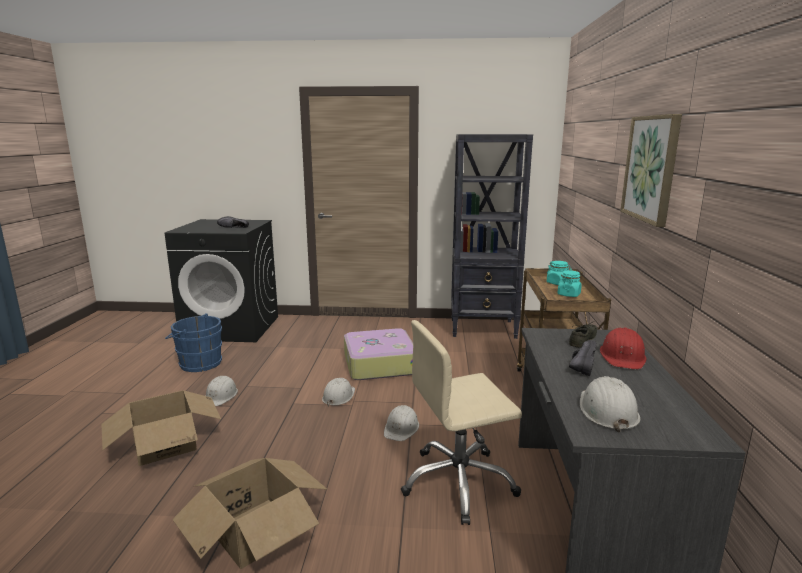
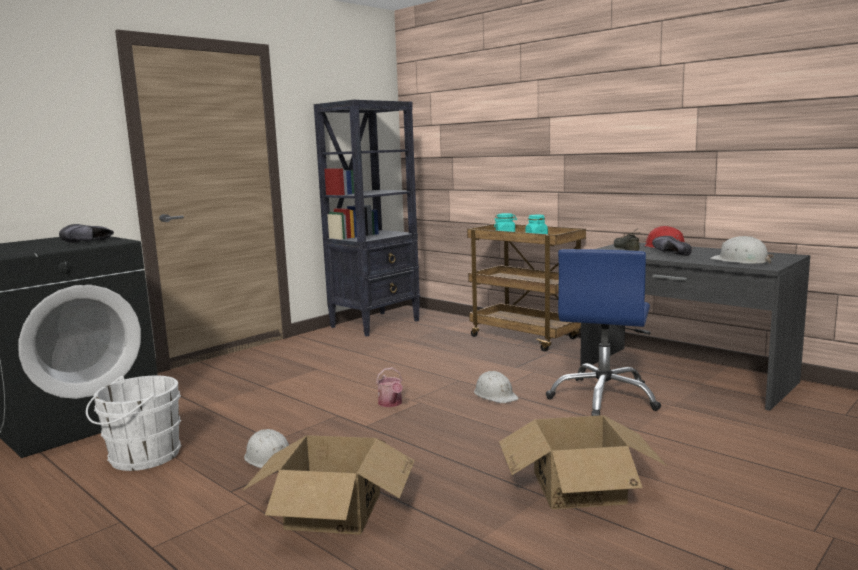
camera: 50 degrees left, 5 degrees down
blue bucket [165,313,222,372] -> white bucket [86,375,182,471]
white hard hat [322,378,355,407] -> watering can [376,368,403,407]
suitcase [344,328,413,380] -> none
beige office chair [401,320,522,525] -> blue office chair [546,249,661,416]
picture [620,114,682,227] -> none

